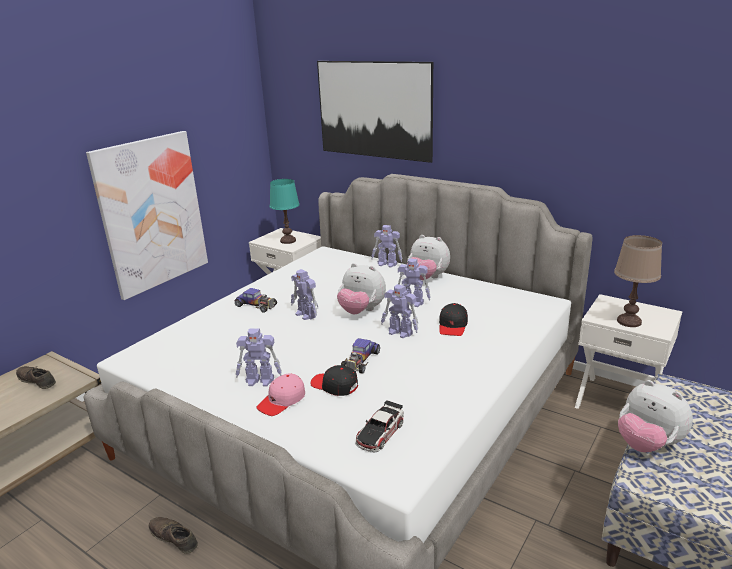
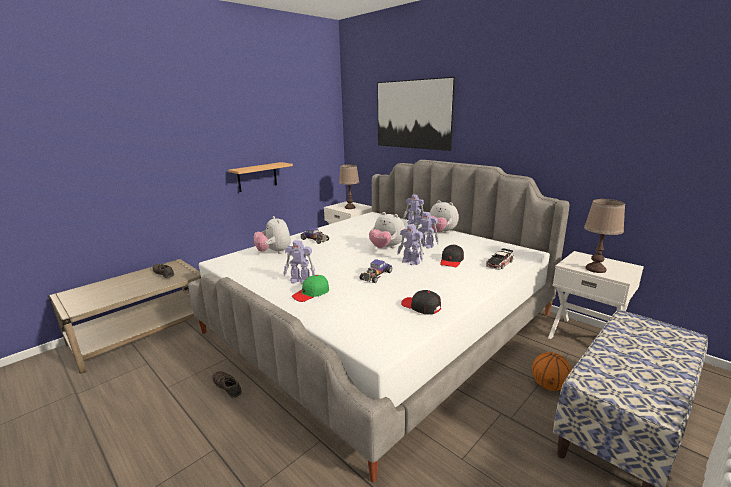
camera: 10 degrees right, 5 degrees down
picture [86,131,208,300] -> shelf [228,162,293,192]
pink cap [256,373,305,416] -> green cap [292,275,329,302]
turquoise table lamp [270,179,300,244] -> brown table lamp [339,164,359,209]
toy robot [291,269,318,320] -> none
black cap [310,365,358,396] -> black cap moved to [401,290,441,314]
toy car [356,400,404,452] -> toy car moved to [486,248,513,270]
plush toy [618,380,693,452] -> plush toy moved to [254,216,291,254]
none -> basketball [532,352,571,391]

